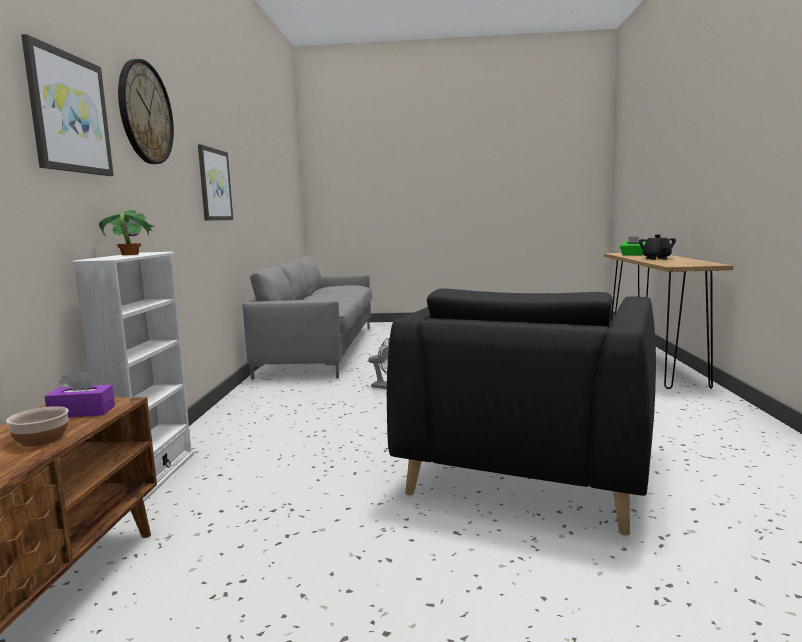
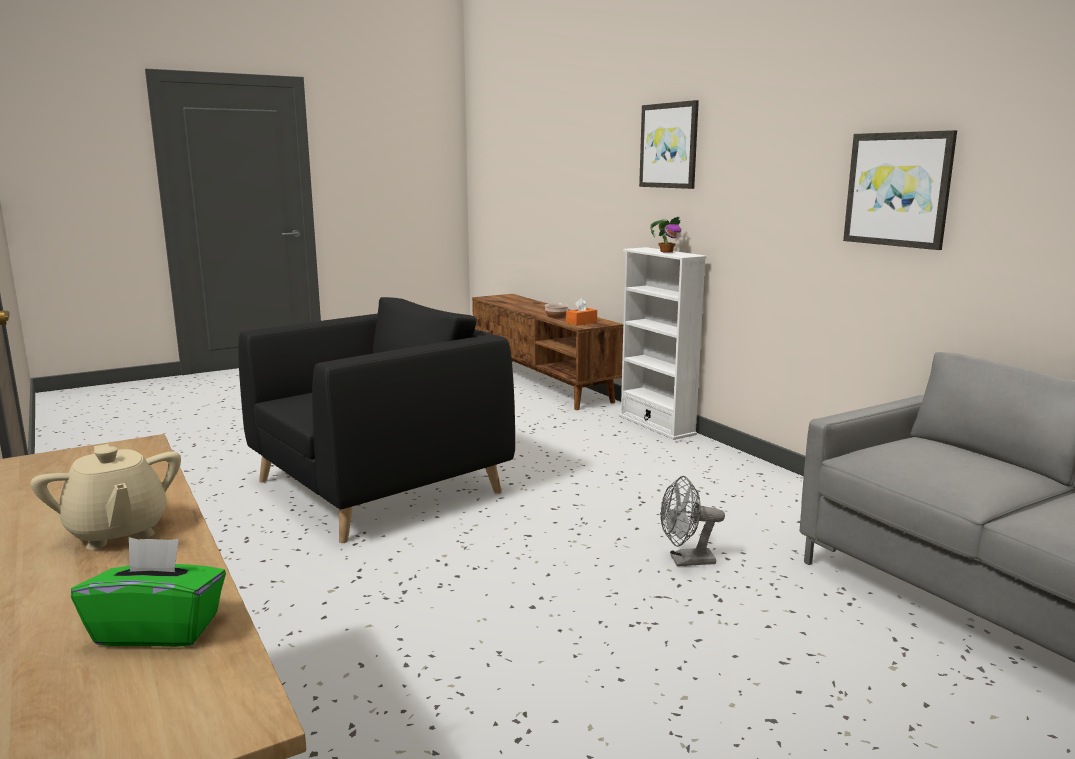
camera: 145 degrees right, 5 degrees up
purple tissue box [44,368,115,417] -> orange tissue box [566,298,597,326]
wall clock [118,59,174,164] -> none
black armchair [387,289,656,535] -> black armchair turned 60 degrees clockwise [238,297,515,543]
black teapot [639,234,676,260] -> beige teapot [31,444,181,550]

